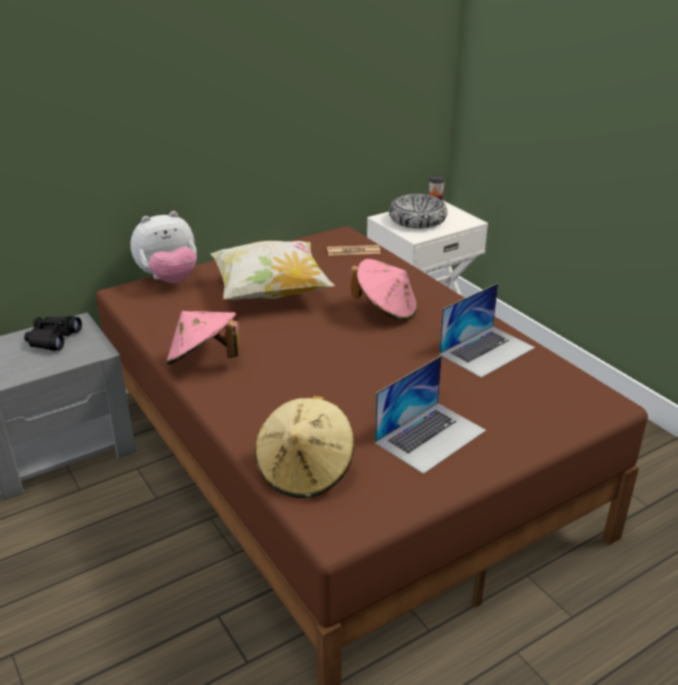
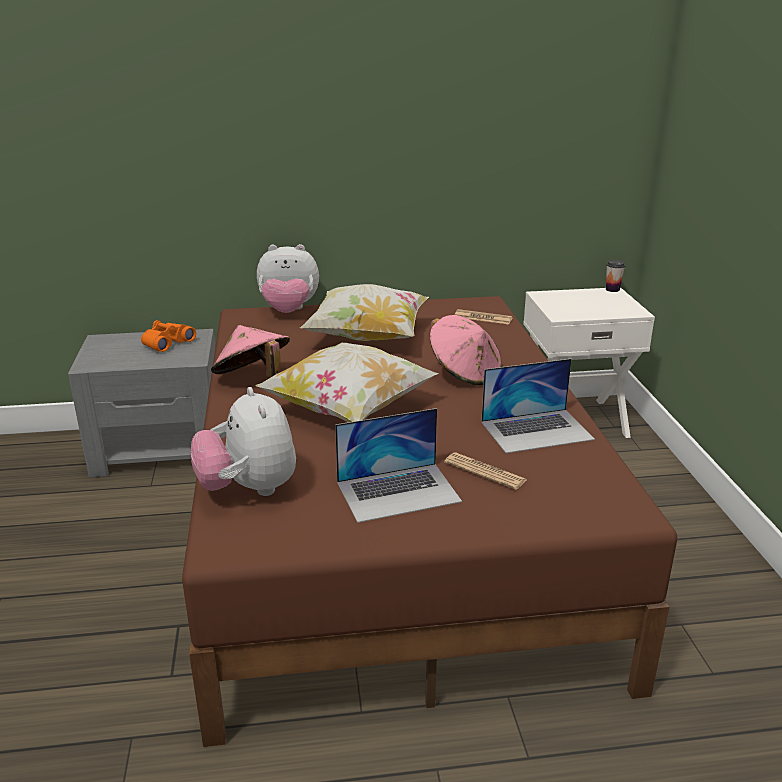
camera: 25 degrees right, 5 degrees down
black binoculars [24,316,82,351] -> orange binoculars [141,320,196,352]
beige hat [255,395,354,498] -> plush toy [191,387,296,496]
bowl [389,194,447,229] -> none
none -> pillow [256,343,439,422]
none -> newspaper [444,452,527,490]

